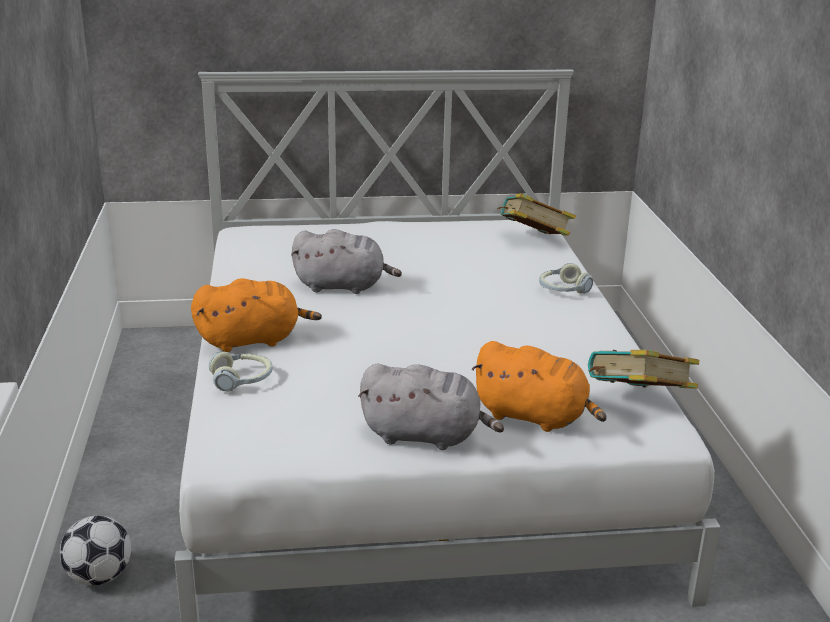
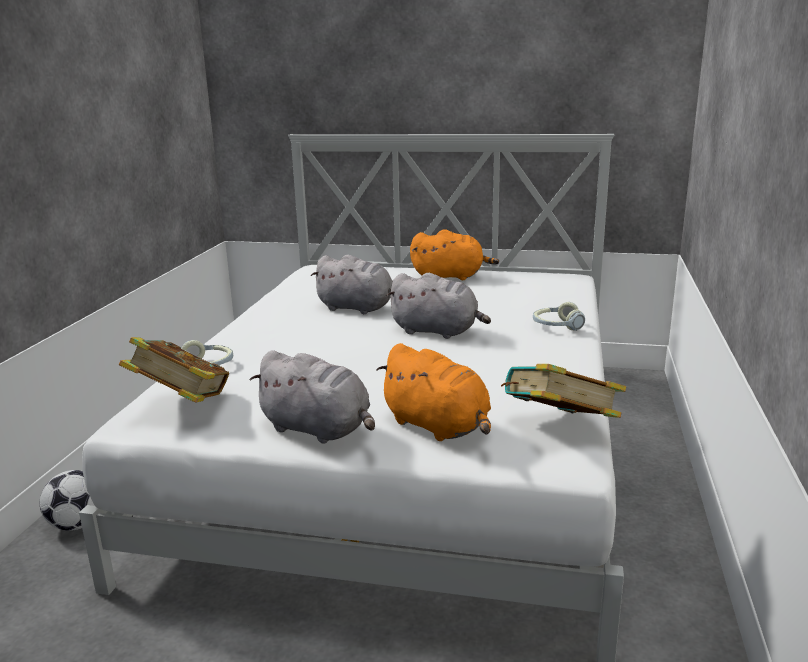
camera: 20 degrees right, 5 degrees down
orange plush toy [191,278,322,352] -> orange plush toy moved to [410,229,499,280]
book [497,193,576,235] -> book moved to [119,337,229,403]
none -> grey plush toy [386,273,491,339]

